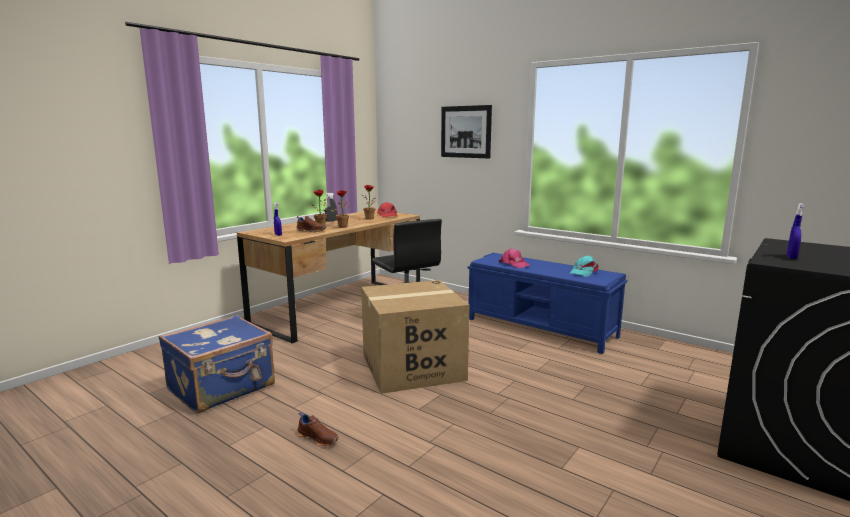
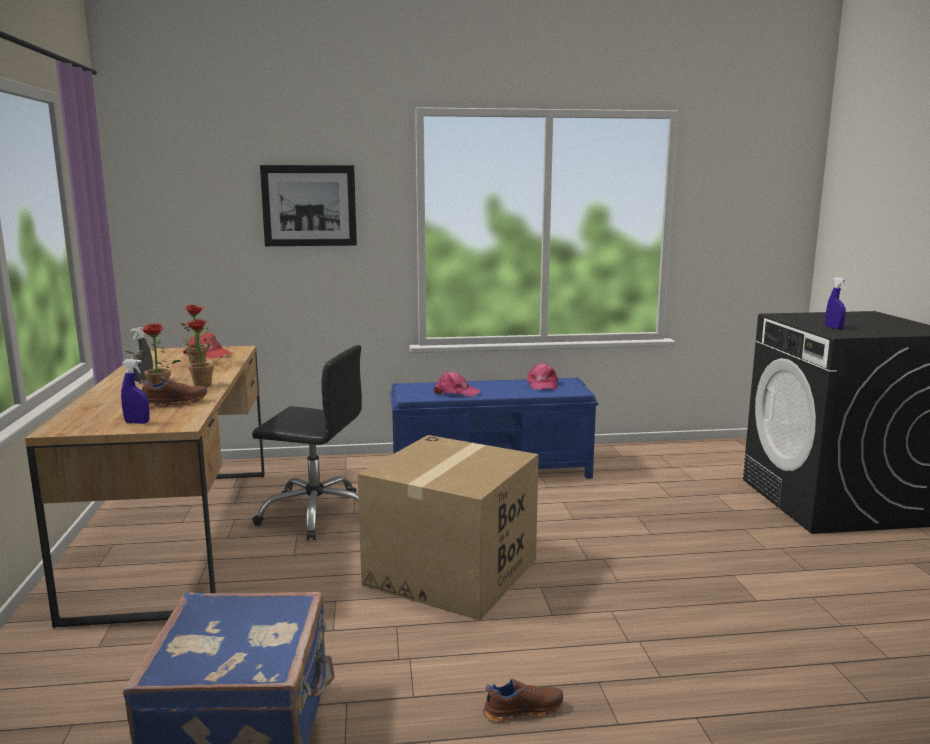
camera: 45 degrees left, 0 degrees up
turquoise cap [570,256,598,277] -> pink cap [527,363,558,390]

